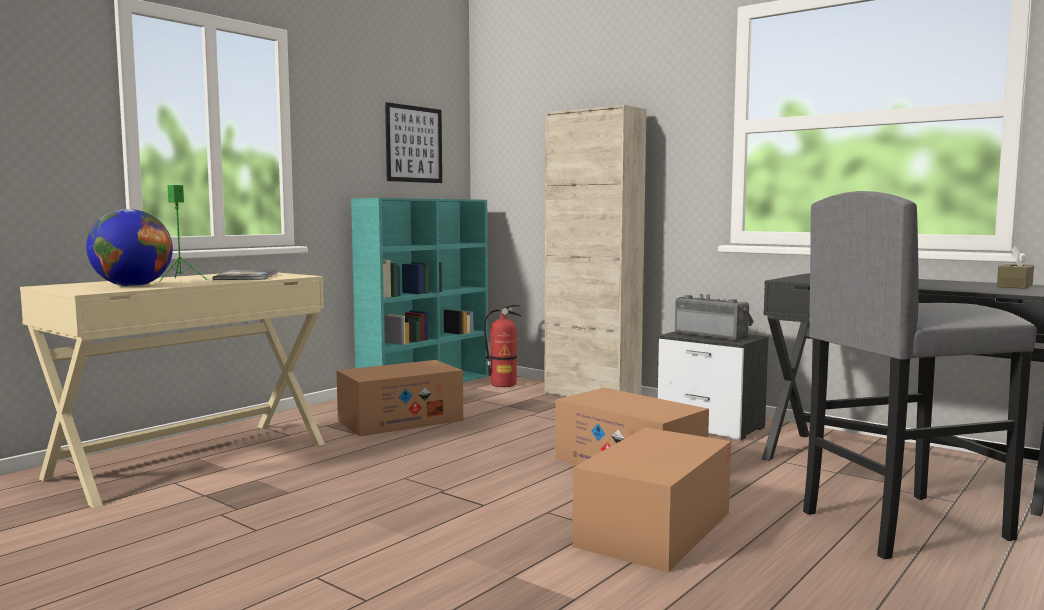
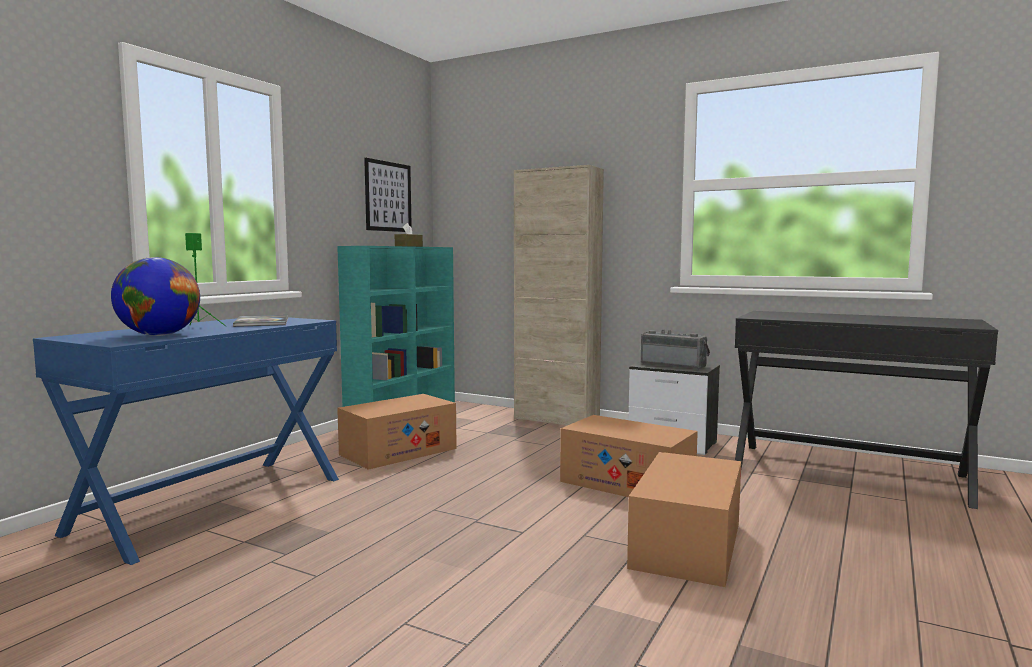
camera: 10 degrees left, 0 degrees up
beige desk [20,272,325,508] -> blue desk [33,317,339,565]
fire extinguisher [484,305,522,387] -> none
grey stool [803,191,1037,559] -> none
brown tissue box [997,246,1034,289] -> brown tissue box moved to [395,223,423,247]

